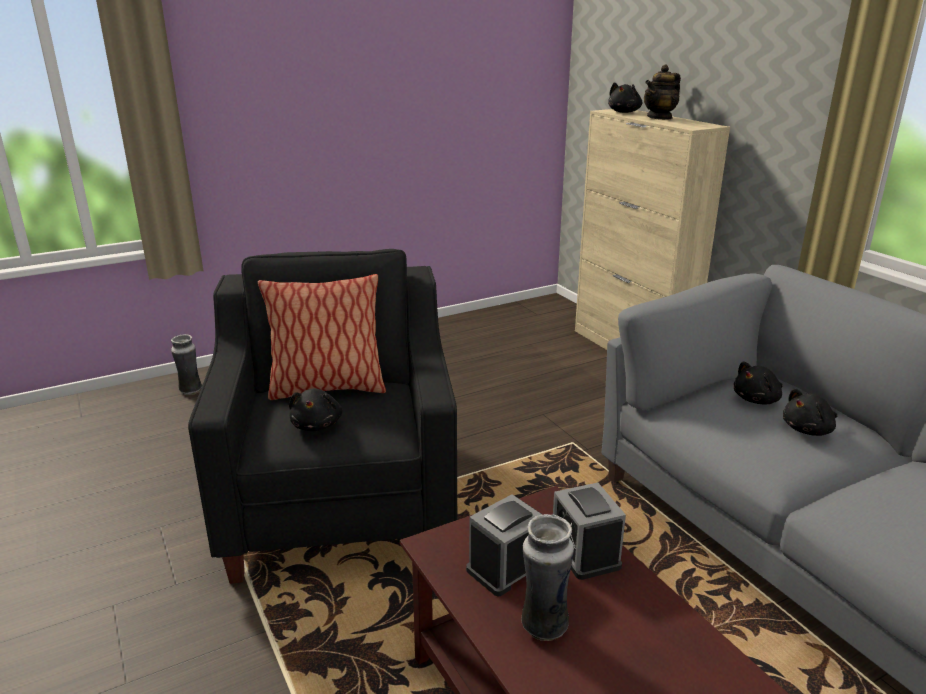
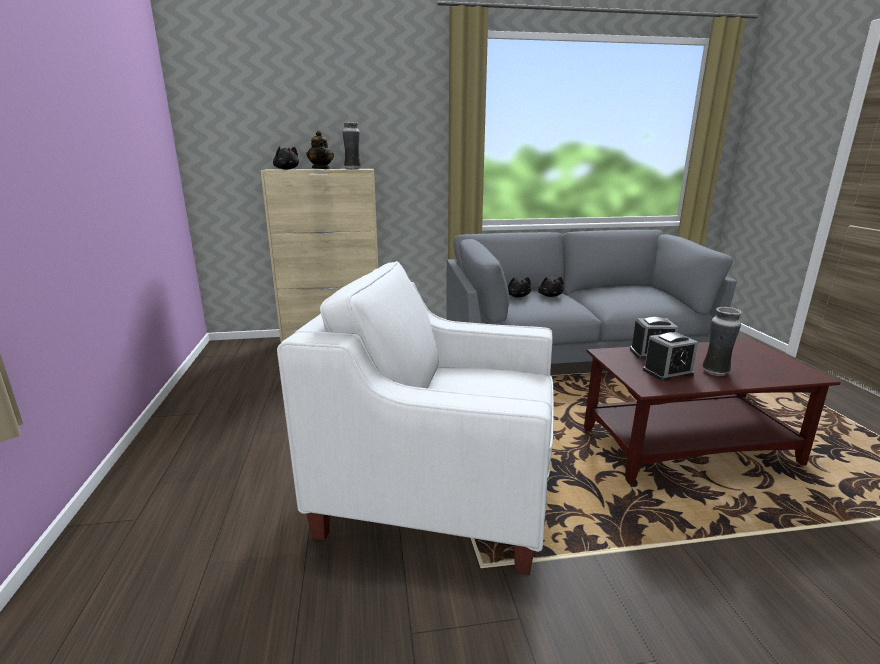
camera: 70 degrees left, 5 degrees down
vase [171,334,202,395] -> vase moved to [342,122,361,170]
black armchair [188,249,457,584] -> white armchair [277,261,554,575]
pillow [258,274,386,400] -> none
black plush toy [289,388,342,431] -> none
alarm clock [466,494,543,596] -> alarm clock turned 90 degrees counterclockwise [643,332,698,381]

